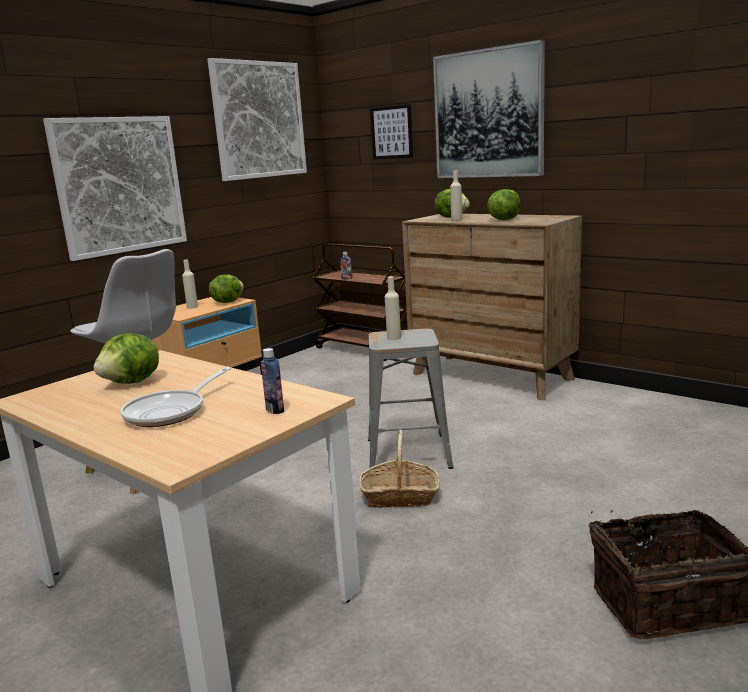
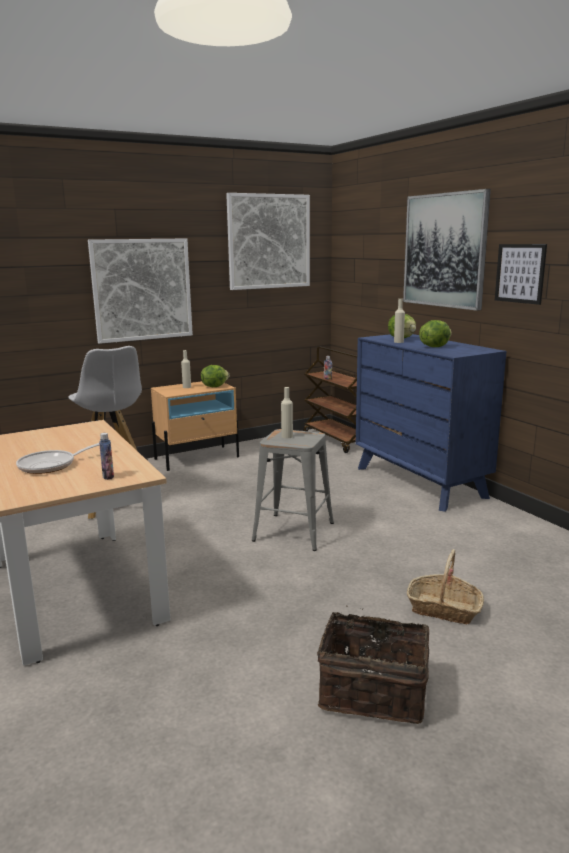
camera: 20 degrees right, 0 degrees up
lettuce [94,333,159,384] -> none
basket [359,430,440,508] -> basket moved to [407,549,484,624]
picture [370,104,413,159] -> picture moved to [495,244,547,305]
brown dresser [402,214,582,400] -> blue dresser [356,334,507,512]

